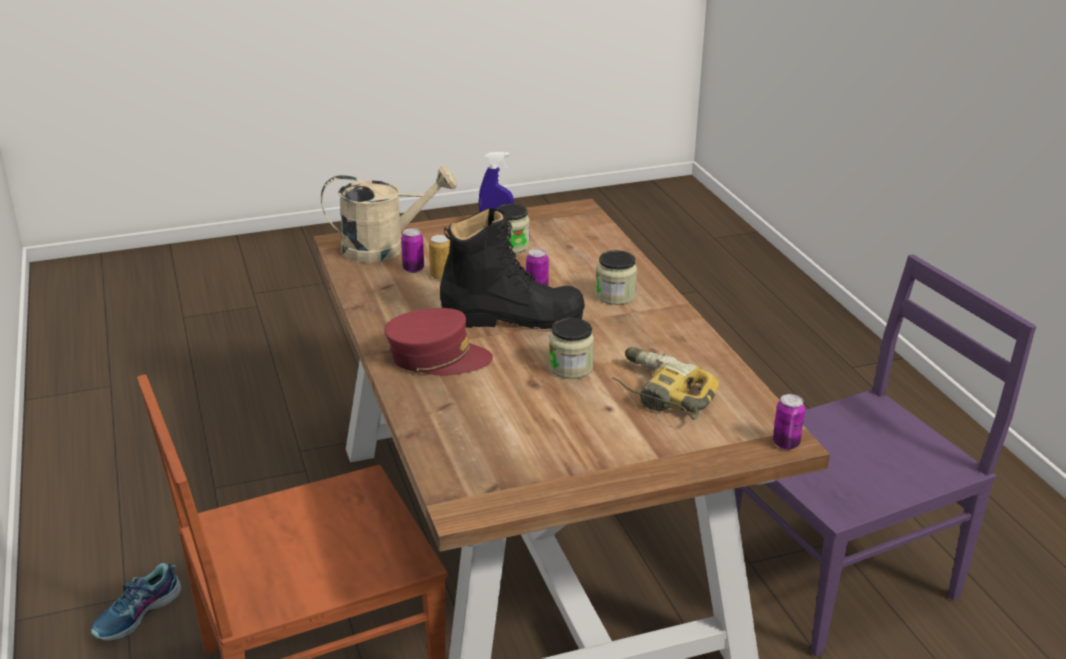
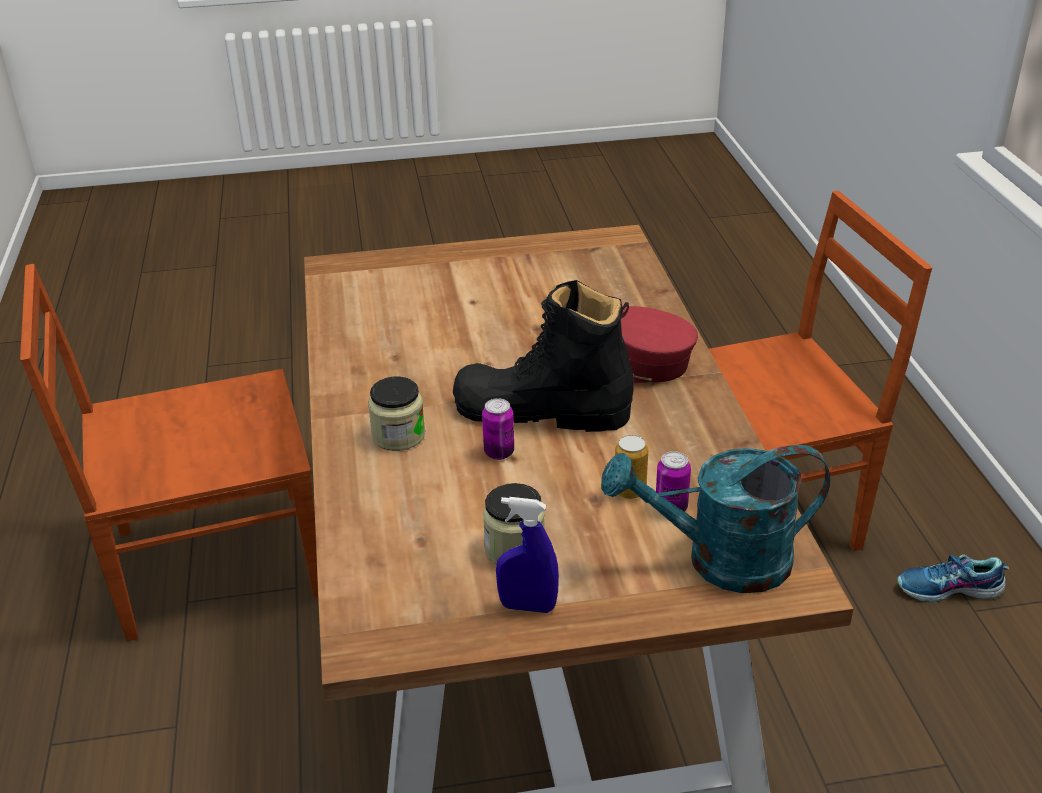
camera: 170 degrees left, 5 degrees up
shoe [91,563,181,640] -> shoe turned 135 degrees counterclockwise [897,555,1009,602]
beige watering can [321,166,457,263] -> turquoise watering can [601,445,830,593]
jar [549,318,594,379] -> none
power drill [612,347,719,420] -> none
purple chair [734,254,1036,657] -> brown chair [20,264,318,641]
can [773,394,805,450] -> none

